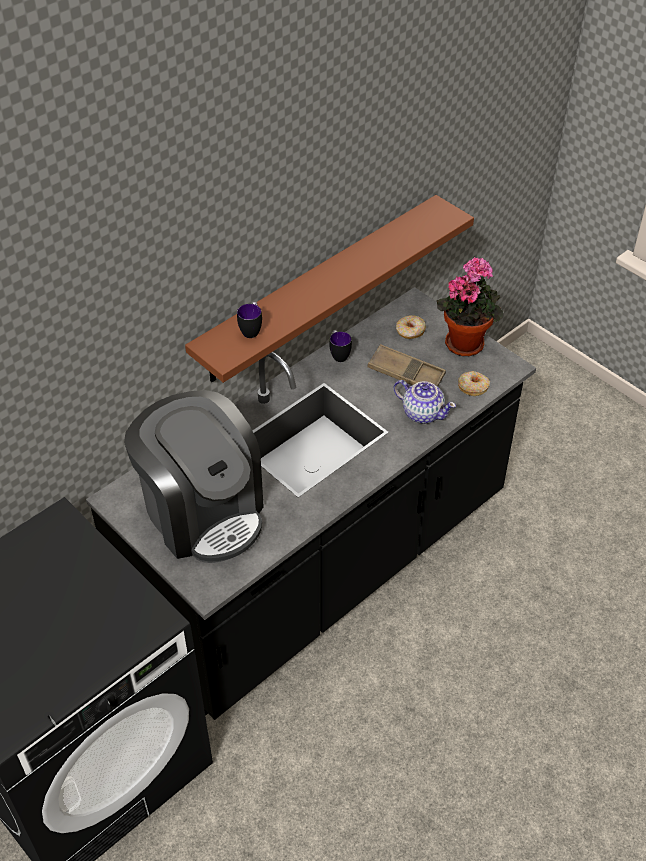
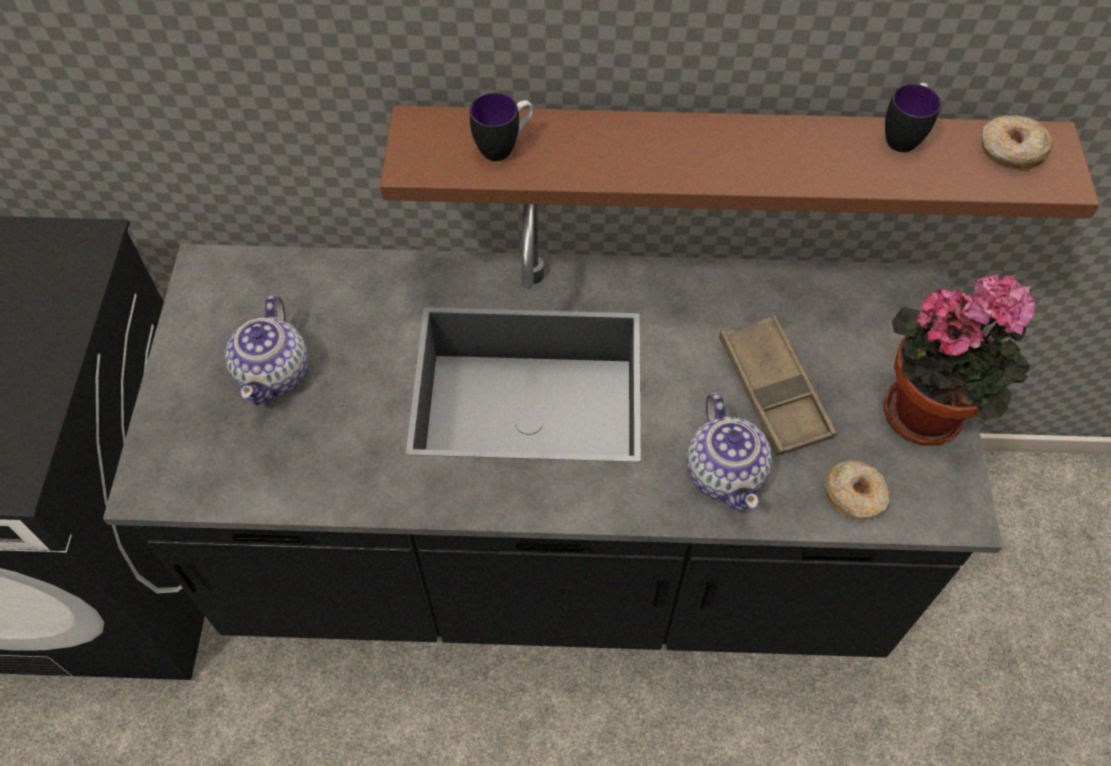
camera: 45 degrees right, 10 degrees up
coffee machine [124,390,264,563] -> teapot [225,295,308,405]
mug [330,330,352,362] -> mug moved to [885,83,941,152]
donut [396,315,426,339] -> donut moved to [981,116,1053,171]

